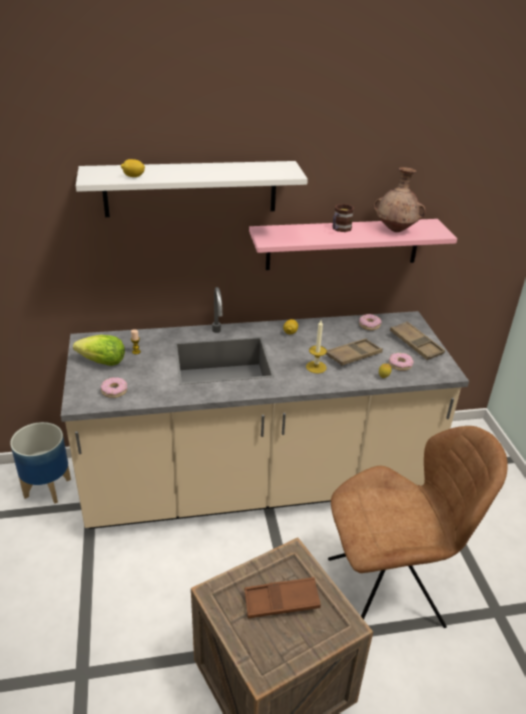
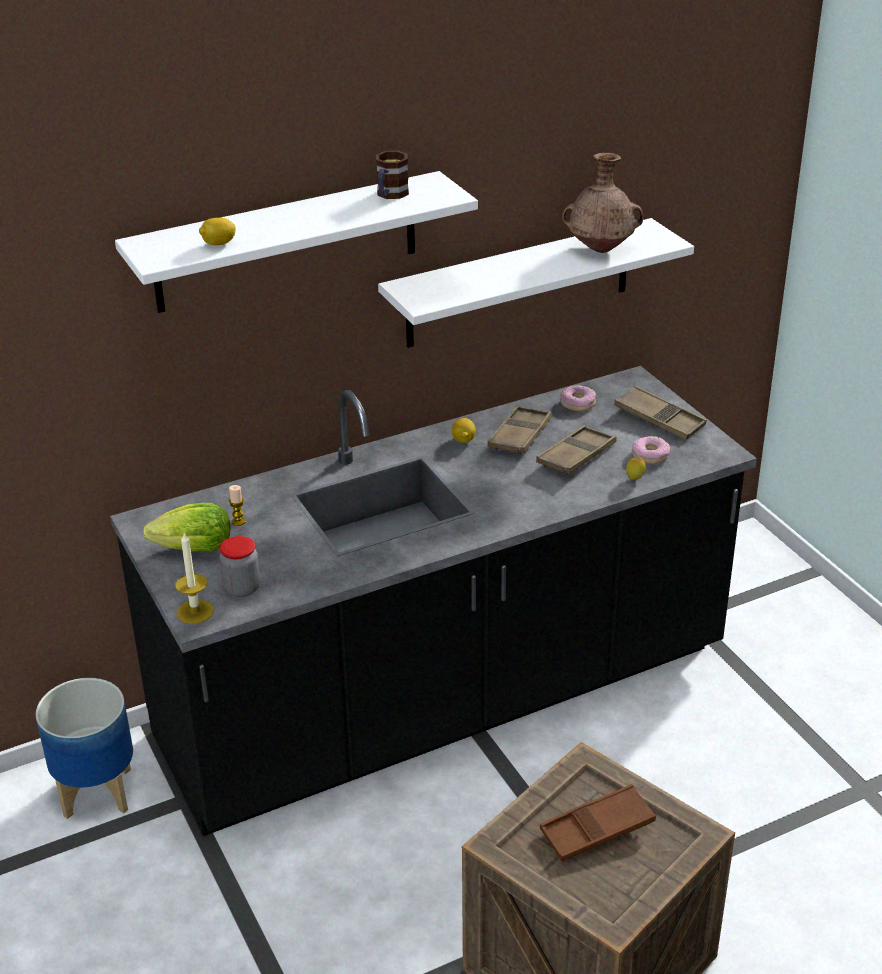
camera: 15 degrees left, 0 degrees up
beige counter [61,287,469,529] -> black counter [110,366,757,836]
donut [101,377,127,398] -> jar [219,536,260,597]
pink shelf [249,219,457,270] -> white shelf [378,218,694,348]
candle [306,320,327,374] -> candle moved to [175,533,214,624]
brown chair [328,426,508,628] -> none
mug [333,204,354,232] -> mug moved to [376,151,409,199]
none -> brown tray [488,405,552,455]

